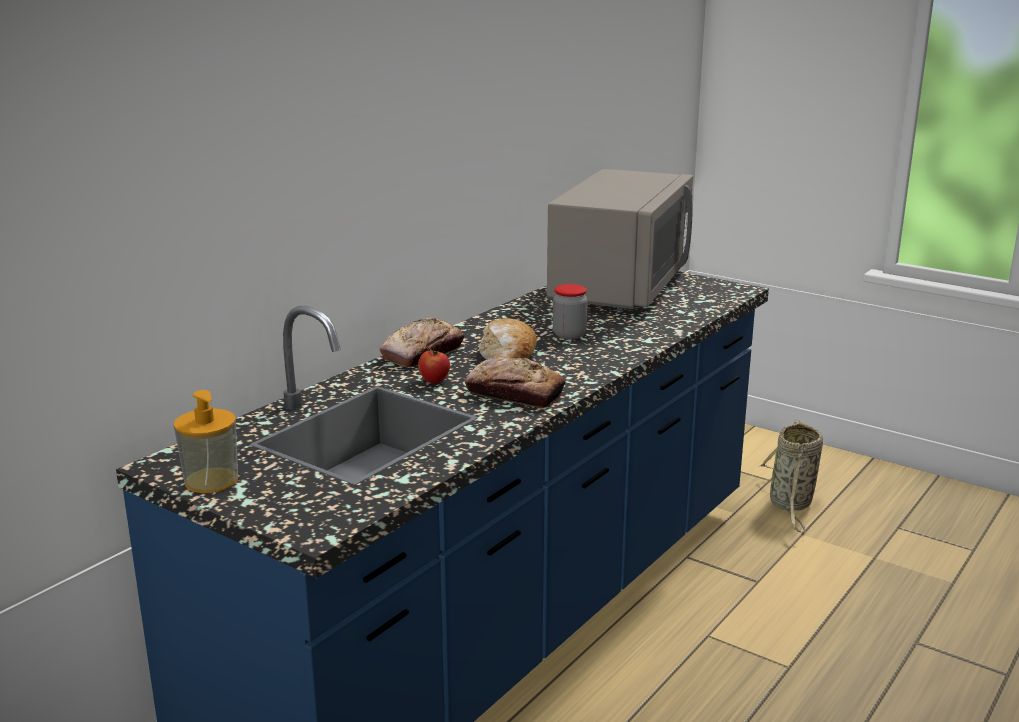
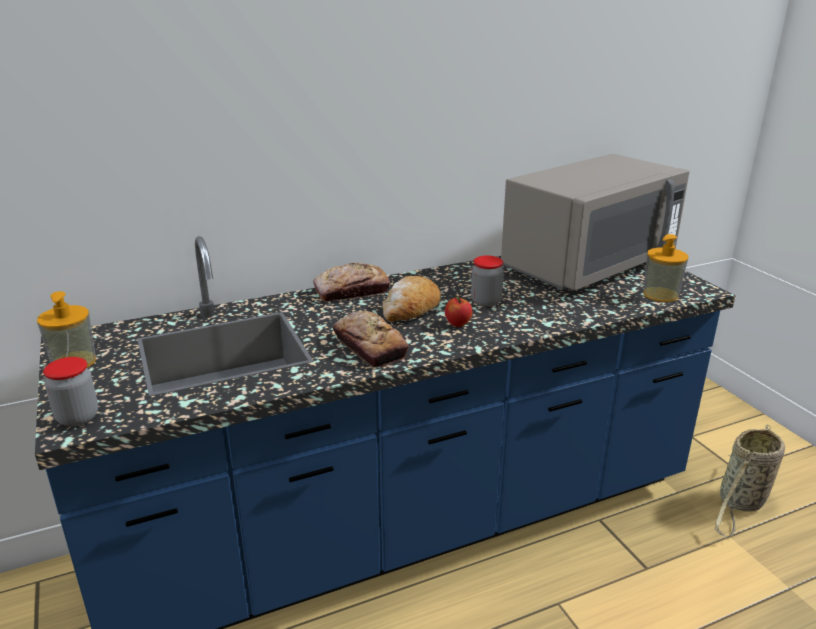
camera: 30 degrees right, 5 degrees up
apple [418,346,450,383] -> apple moved to [445,295,473,327]
none -> jar [43,357,98,427]
none -> soap dispenser [643,234,688,302]

